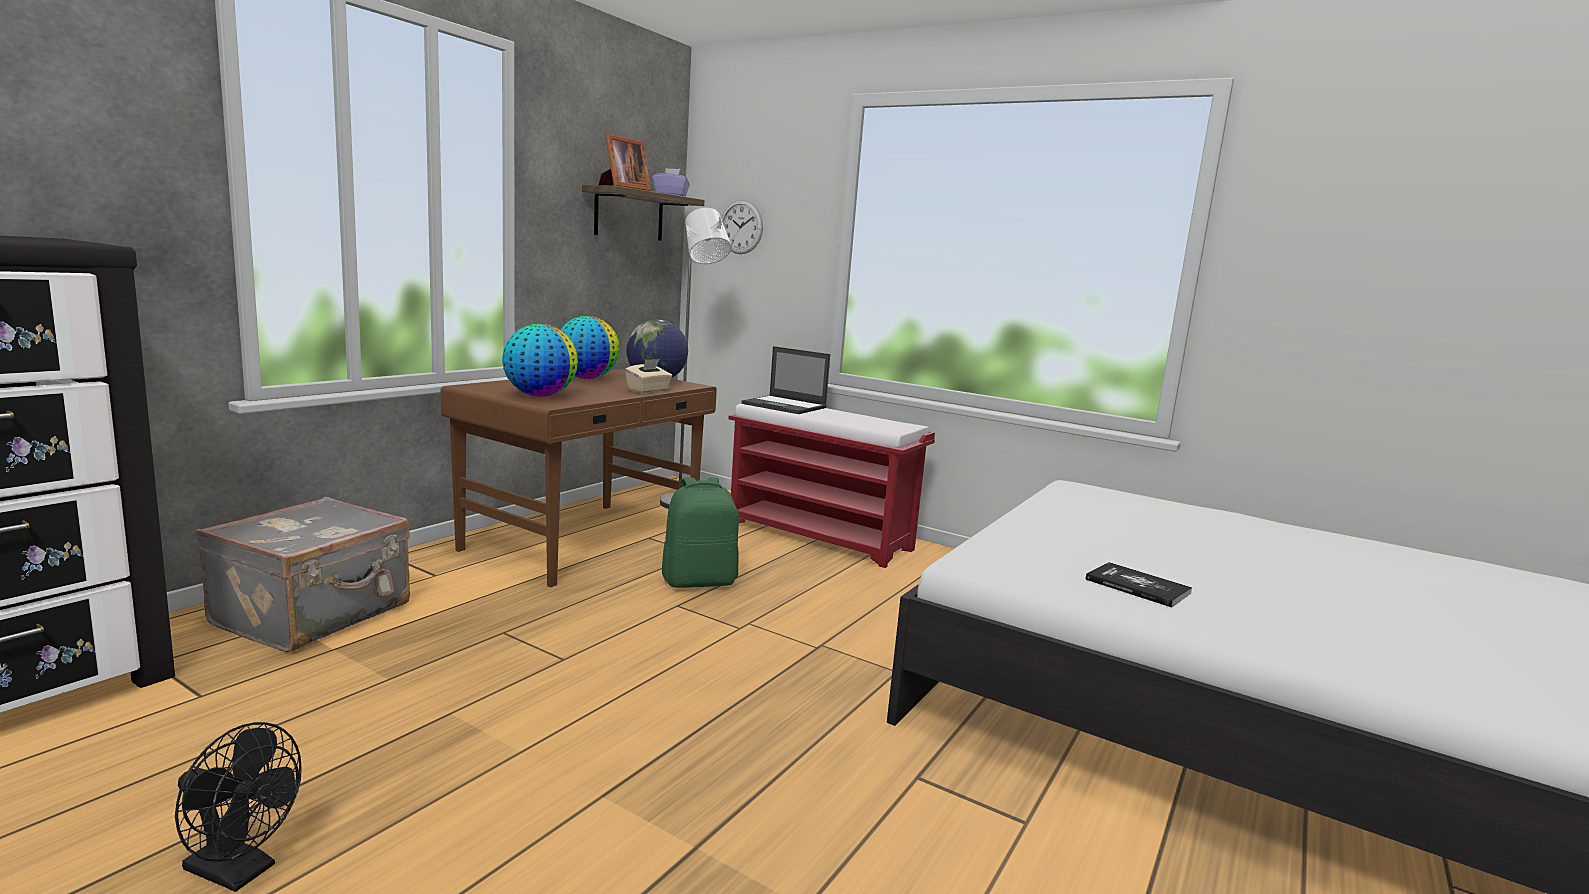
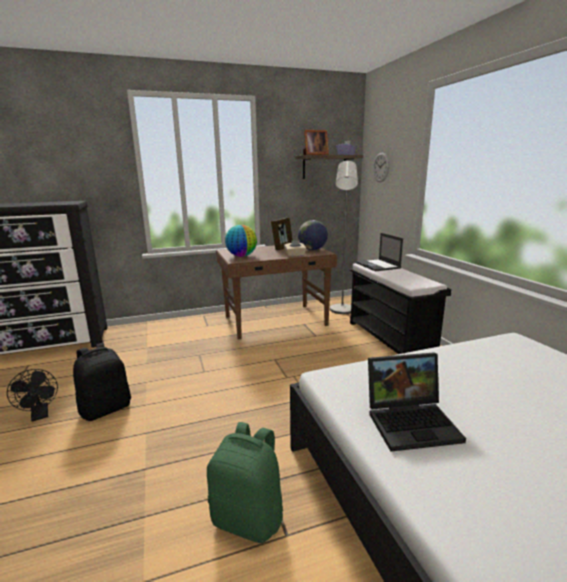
camera: 40 degrees right, 5 degrees up
grey suitcase [195,497,410,652] -> none
globe [560,316,620,379] -> picture frame [271,217,293,250]
green backpack [662,477,739,588] -> green backpack moved to [207,422,283,543]
red bench [728,404,935,568] -> black bench [350,263,451,354]
book [1085,562,1192,608] -> laptop [368,352,466,452]
none -> black backpack [73,343,131,421]

